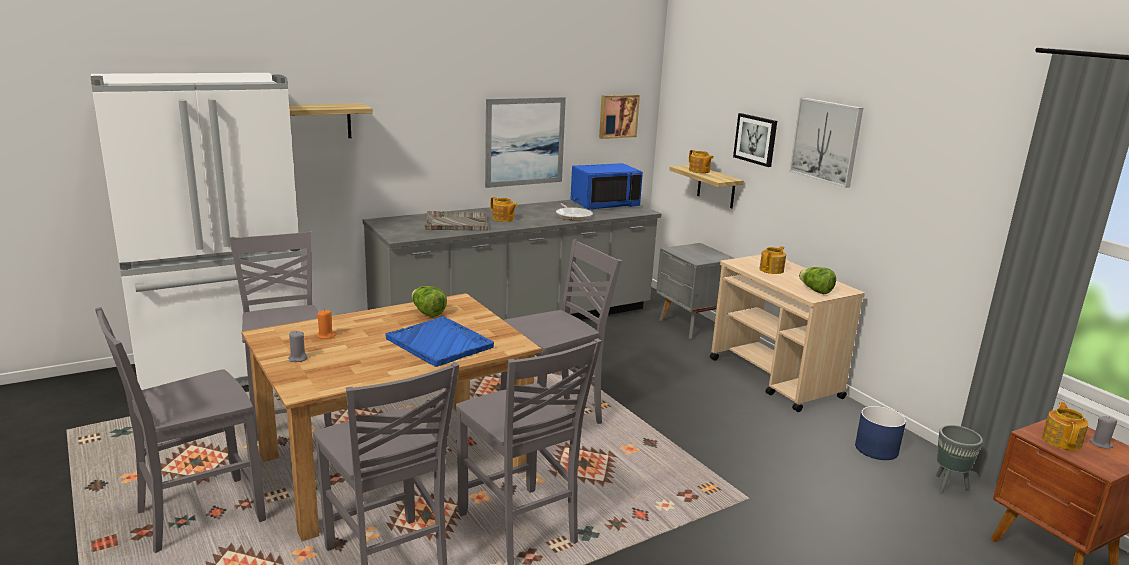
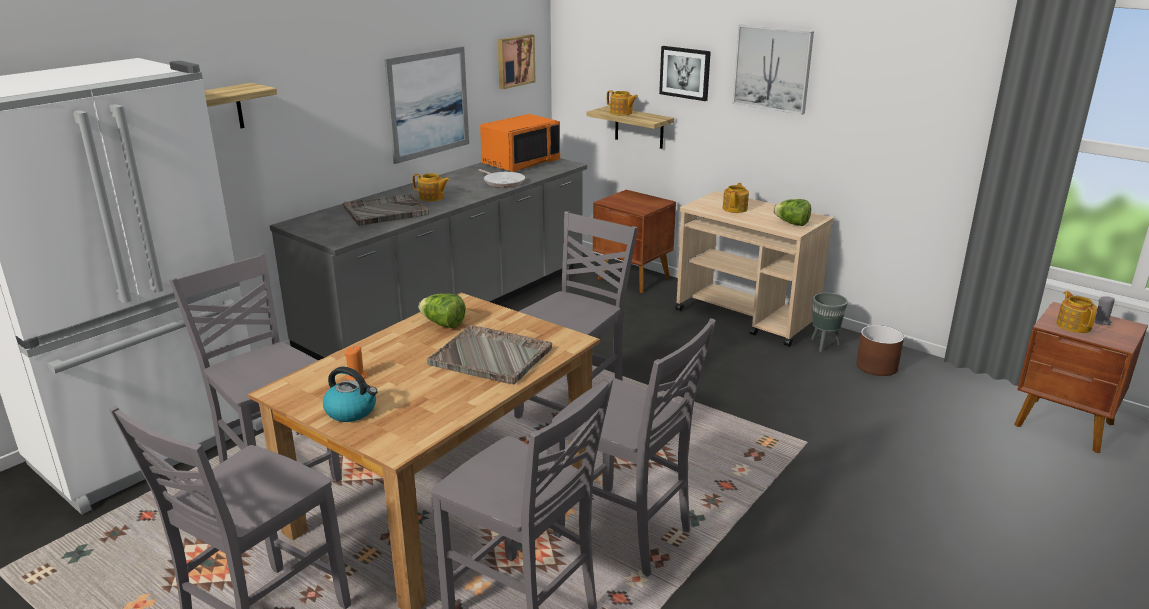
camera: 20 degrees left, 5 degrees up
grey candle [288,331,308,362] -> kettle [323,367,378,422]
blue tray [385,316,494,367] -> grey tray [427,325,552,384]
blue microwave [571,163,643,210] -> orange microwave [480,114,560,172]
grey nightstand [656,243,735,339] -> brown nightstand [593,190,676,293]
blue planter [855,406,906,460] -> brown planter [856,325,904,376]
grey planter [936,425,983,494] -> grey planter moved to [811,292,848,352]

